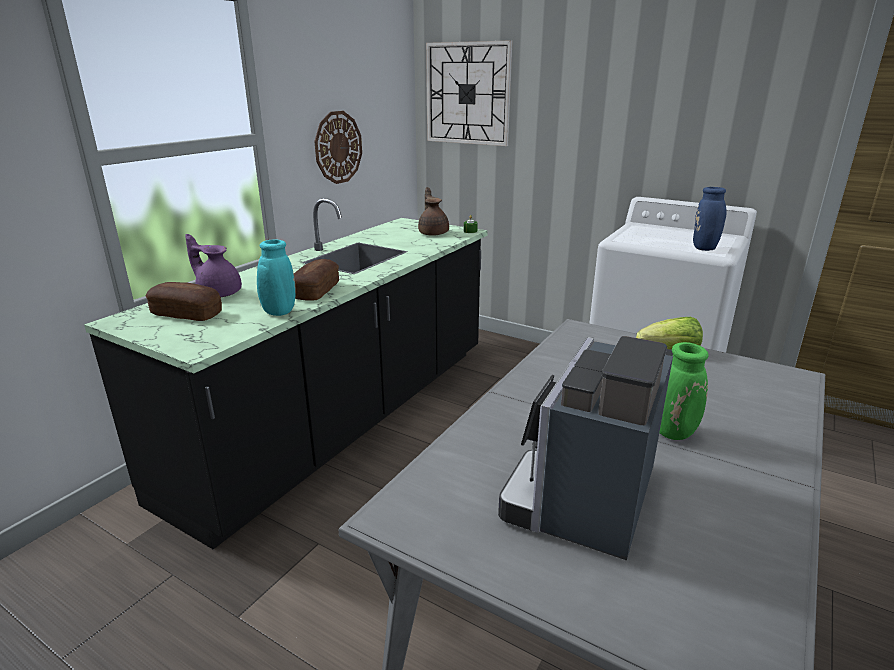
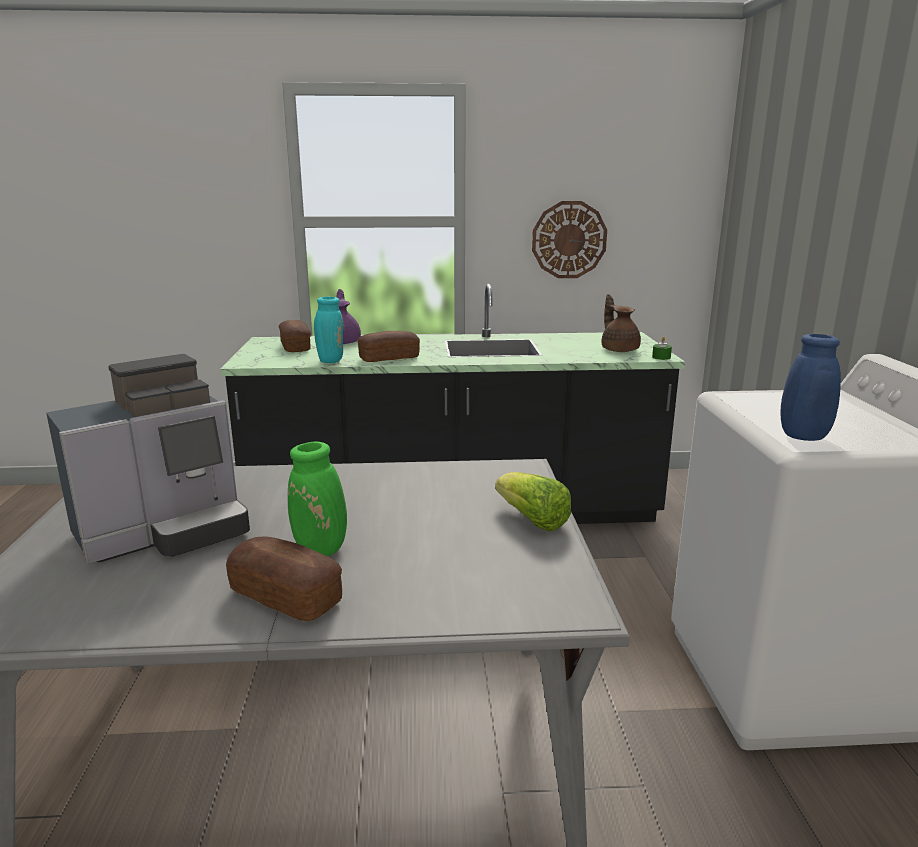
camera: 55 degrees right, 5 degrees down
brown teapot [418,187,449,236] -> brown teapot turned 60 degrees counterclockwise [602,294,641,352]
wall clock [426,40,513,146] -> none
coffee machine [498,336,673,561] -> coffee machine turned 150 degrees clockwise [46,354,250,564]
none -> bread [226,536,342,621]

